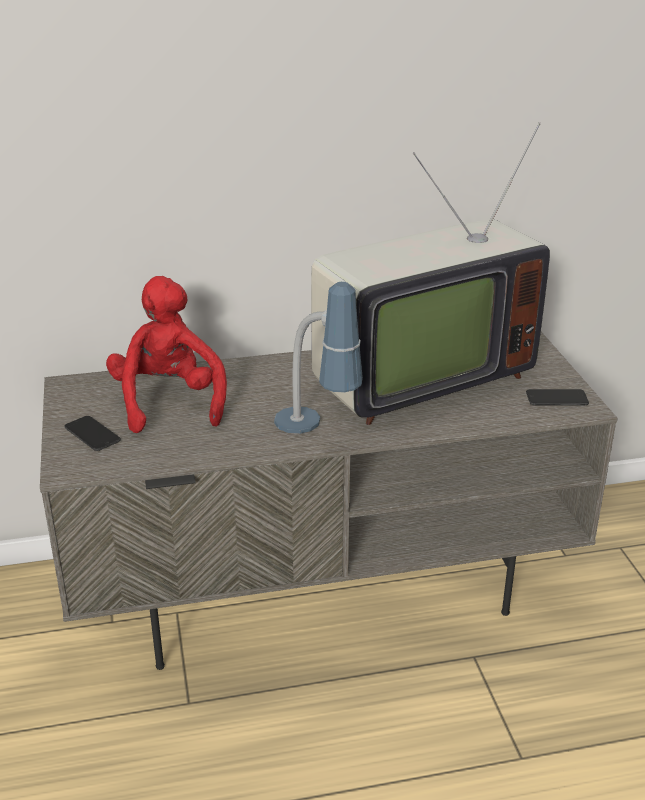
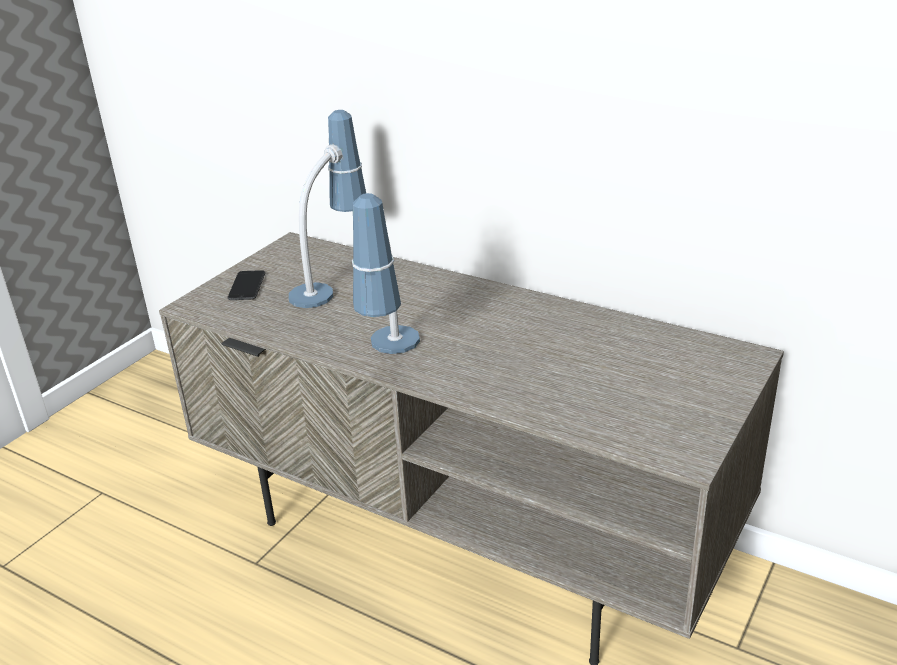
camera: 45 degrees right, 0 degrees up
red plush toy [106,276,227,433] -> table lamp [289,110,366,308]
television [311,122,550,425] -> none
phone [526,389,589,405] -> none

